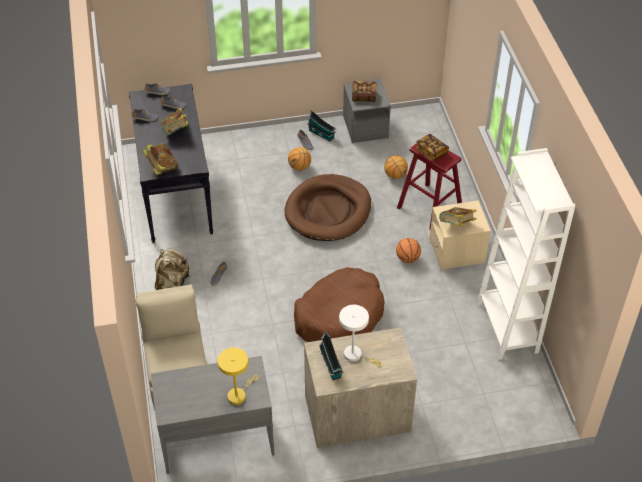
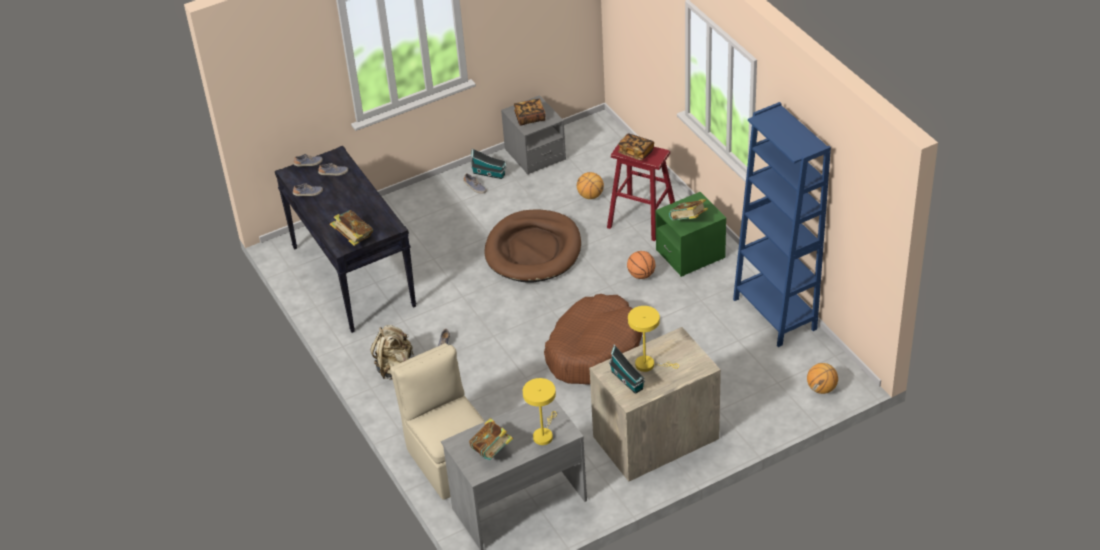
camera: 15 degrees left, 5 degrees down
book [161,108,188,135] -> book moved to [469,418,513,460]
basketball [288,147,311,171] -> basketball moved to [807,363,838,394]
white table lamp [339,305,382,367] -> yellow table lamp [628,306,679,372]
beige nightstand [429,201,491,270] -> green nightstand [655,192,726,277]
white bookcase [477,148,576,360] -> blue bookcase [733,102,831,347]

